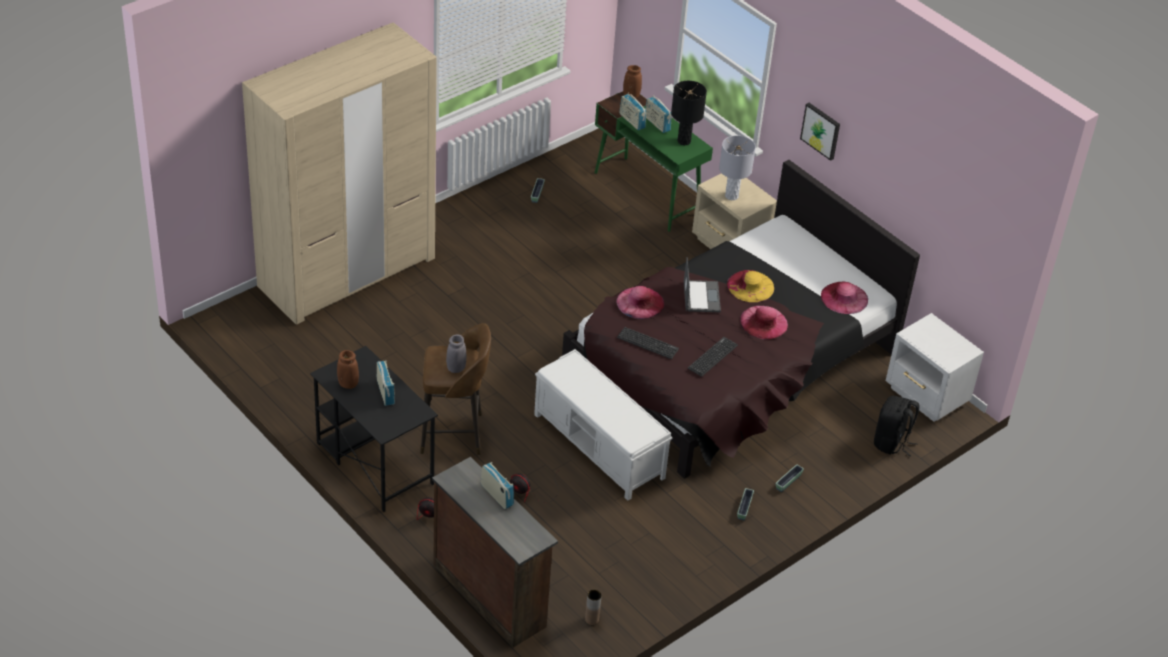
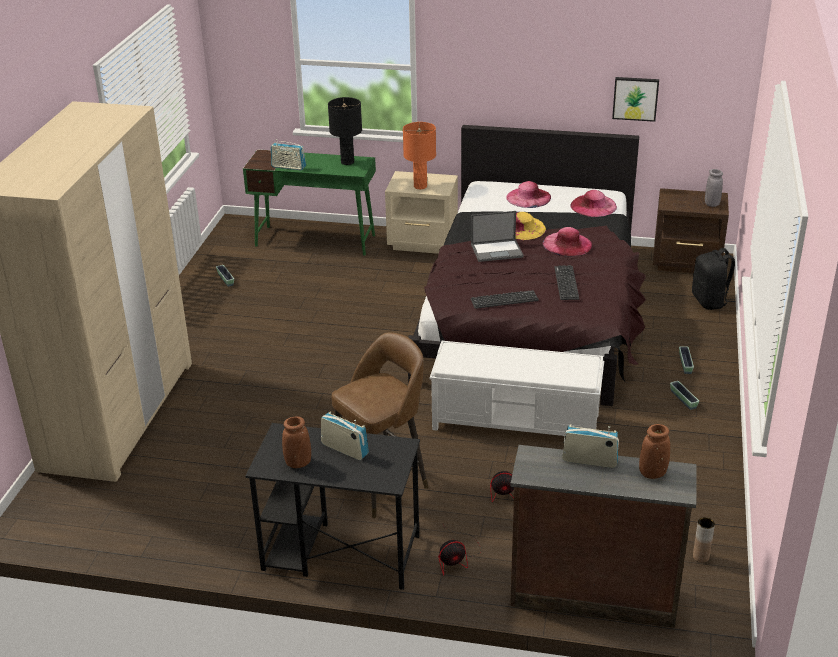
camera: 35 degrees left, 10 degrees down
grey vase [446,334,466,373] -> grey vase moved to [705,169,723,207]
pink hat [616,286,664,319] -> pink hat moved to [506,181,551,208]
brown vase [623,65,642,98] -> brown vase moved to [639,424,670,479]
radio [645,95,672,133] -> none
laptop [684,257,721,312] -> laptop turned 120 degrees clockwise [471,211,524,262]
grey table lamp [719,135,756,200] -> orange table lamp [403,122,436,189]
picture [800,103,840,161] -> picture moved to [612,77,659,122]
white nightstand [886,313,984,422] -> brown nightstand [653,188,729,273]

